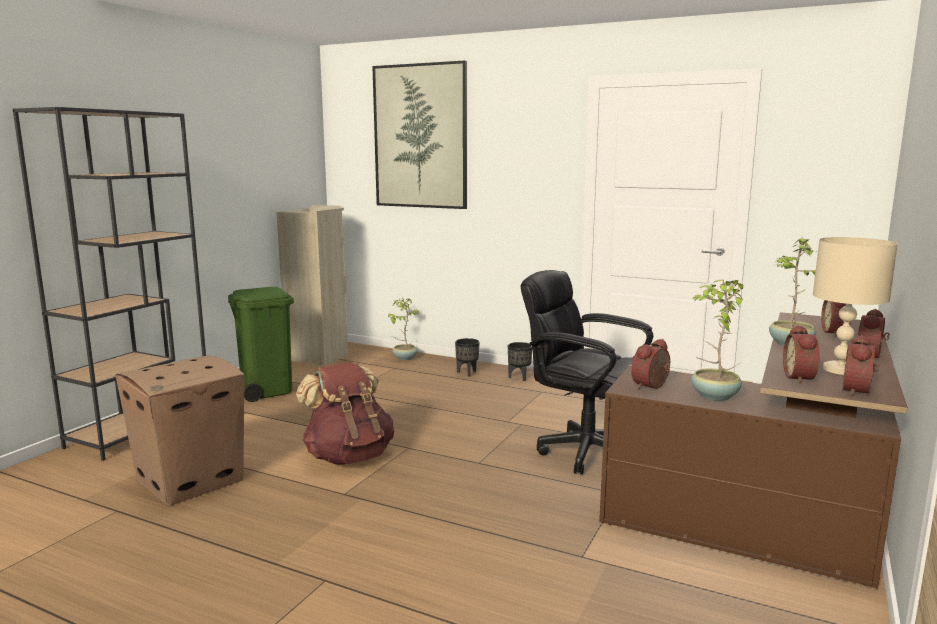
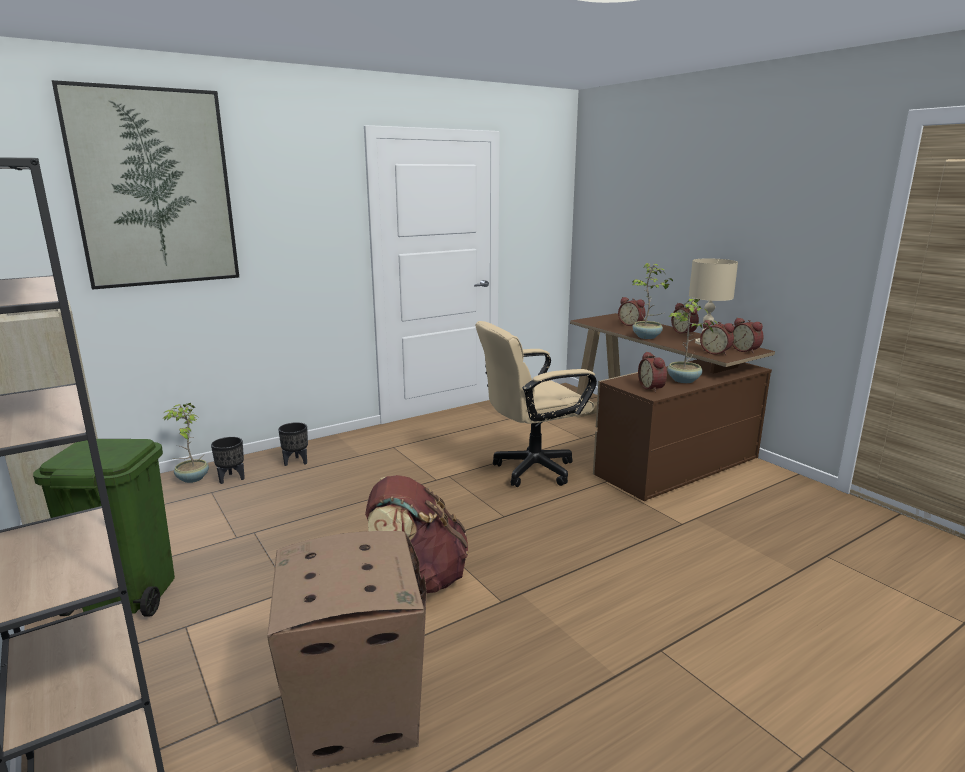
camera: 60 degrees left, 5 degrees up
black planter [508,342,532,381] -> black planter moved to [211,437,245,484]
black office chair [520,270,653,475] -> beige office chair [475,321,597,487]

